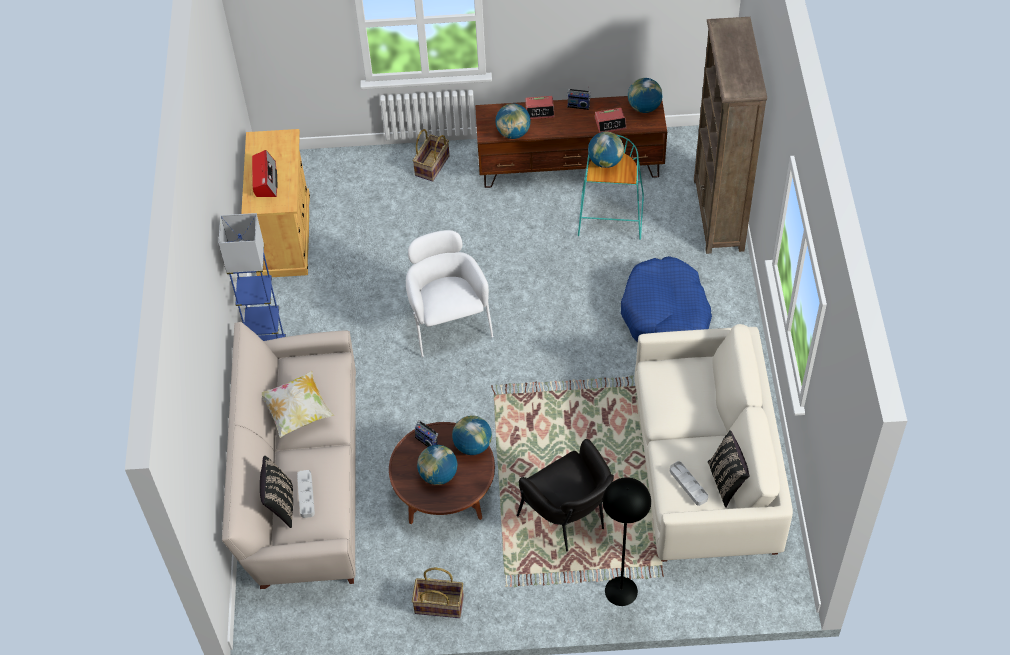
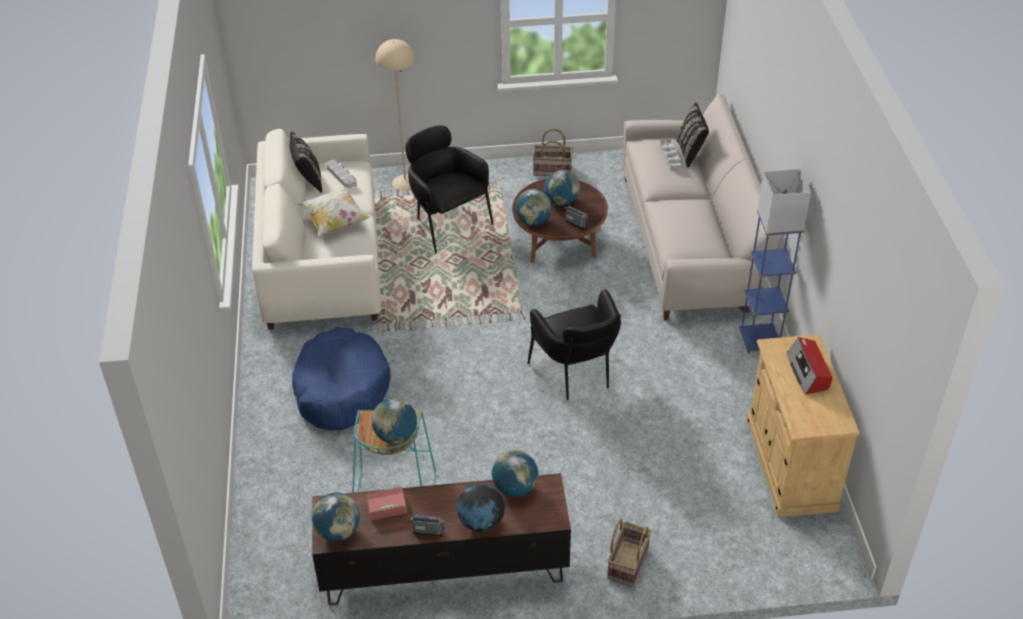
camera: 175 degrees right, 10 degrees down
pillow [262,371,334,438] -> pillow moved to [298,187,371,236]
white armchair [406,230,493,357] -> black armchair [527,289,621,400]
alarm clock [525,96,554,119] -> globe [457,483,505,532]
black floor lamp [602,477,651,606] -> beige floor lamp [375,39,415,191]
brown bookcase [694,17,767,254] -> none

